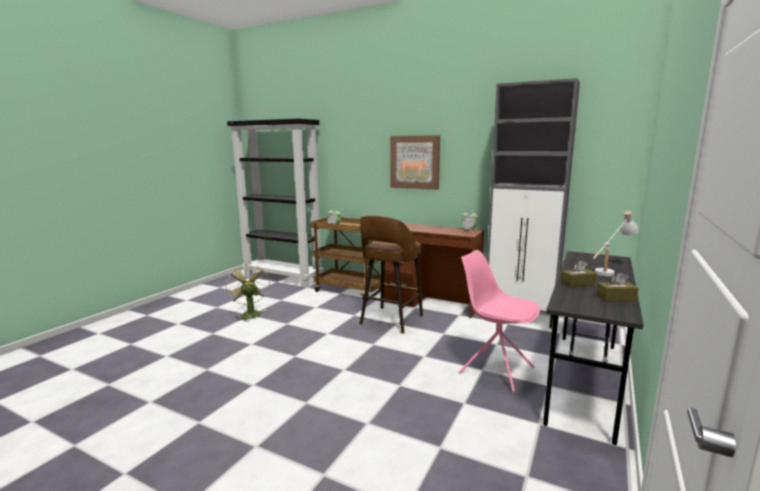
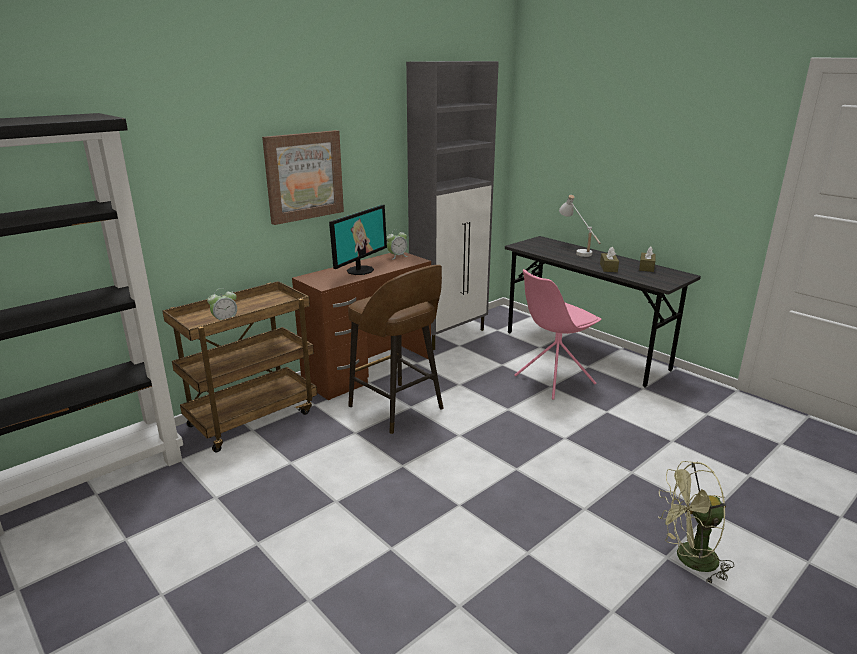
camera: 70 degrees left, 10 degrees up
green fan [226,264,270,322] -> green fan moved to [658,461,734,583]
none -> monitor [329,205,387,275]

